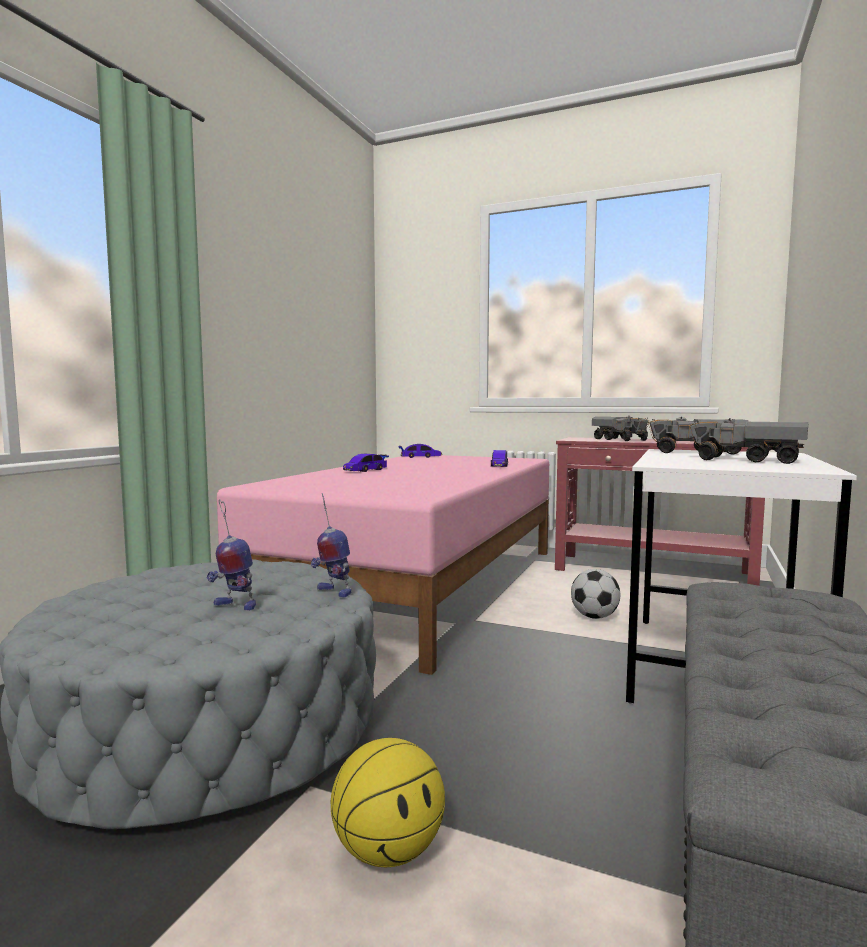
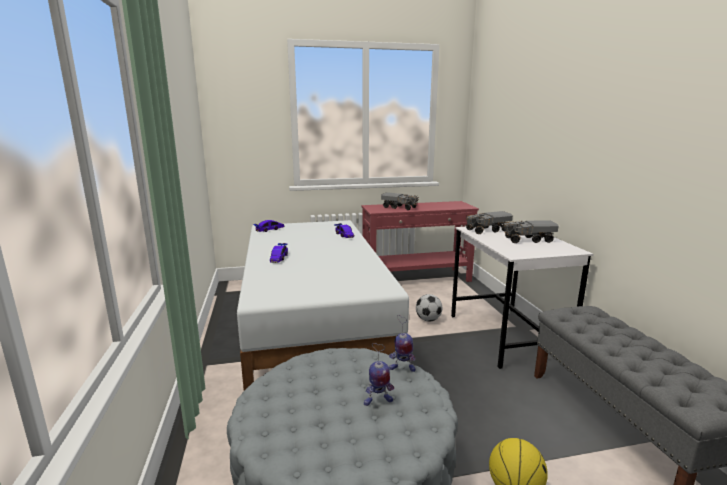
camera: 35 degrees left, 10 degrees up
pink bed [217,455,549,675] -> white bed [237,220,409,390]

